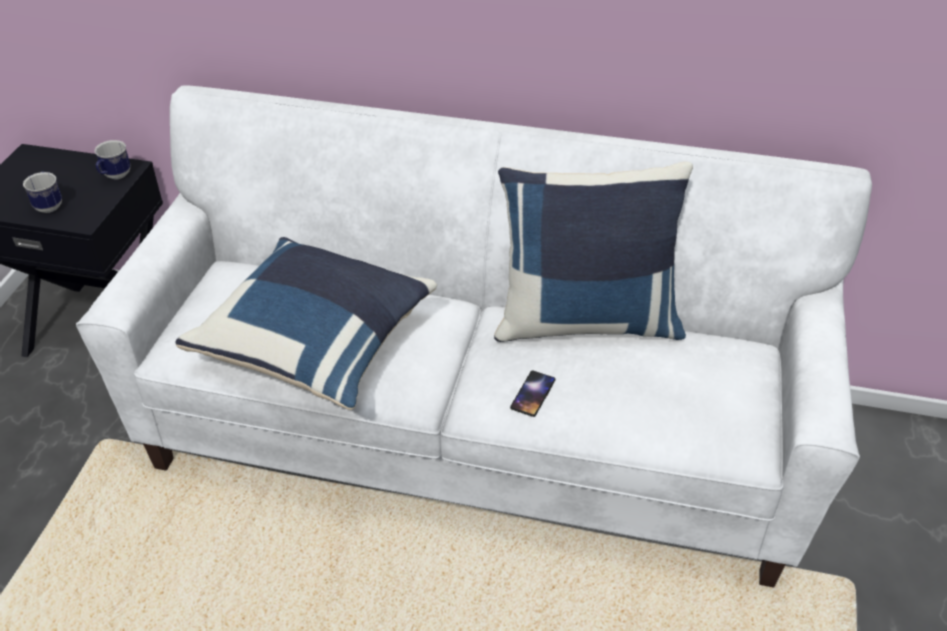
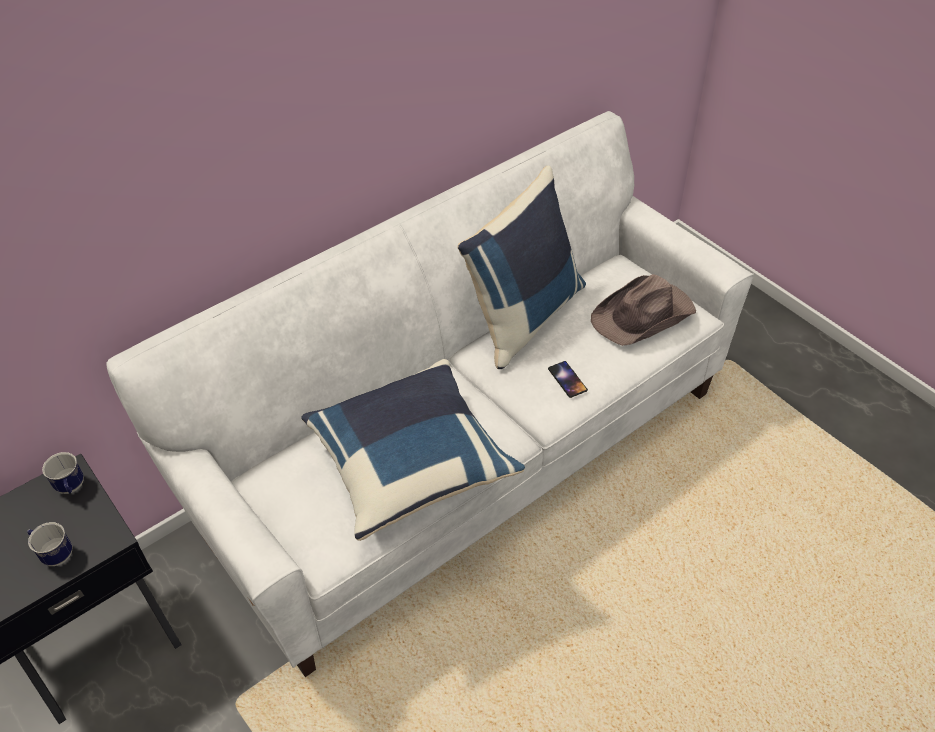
camera: 50 degrees left, 5 degrees up
none -> brown hat [591,274,696,346]

